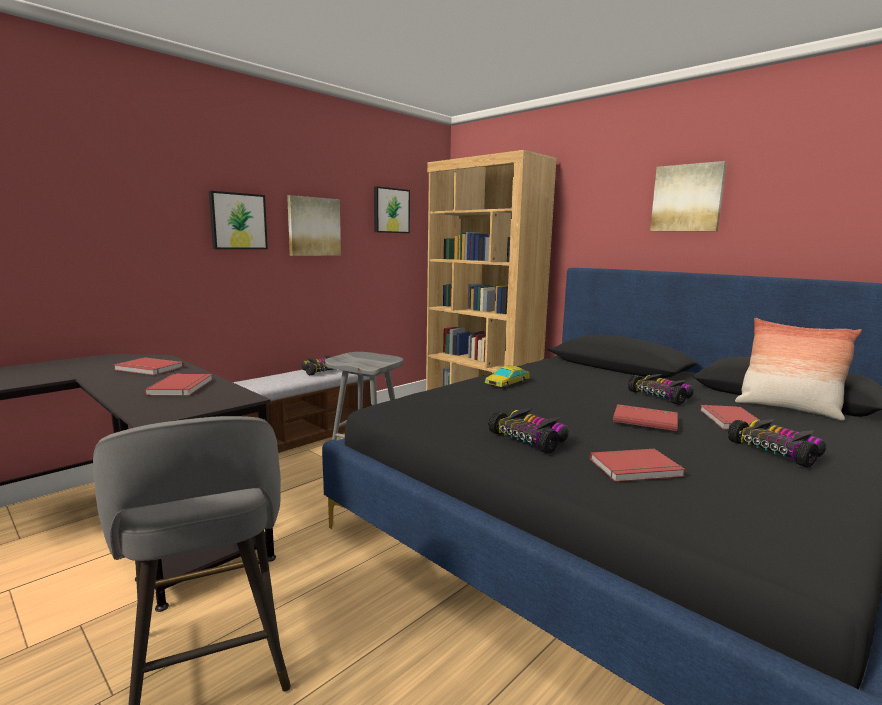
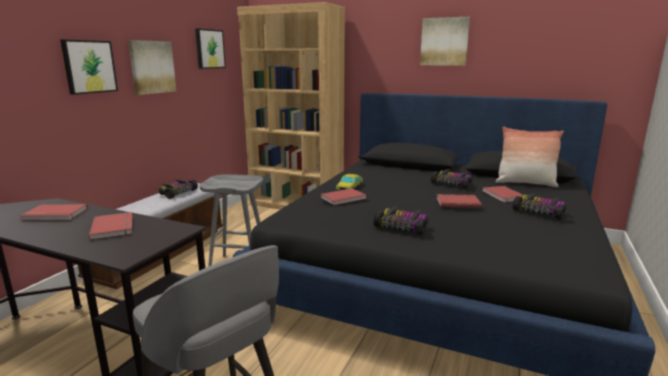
camera: 20 degrees left, 5 degrees up
red book [590,449,685,482] -> red book moved to [320,188,367,205]

